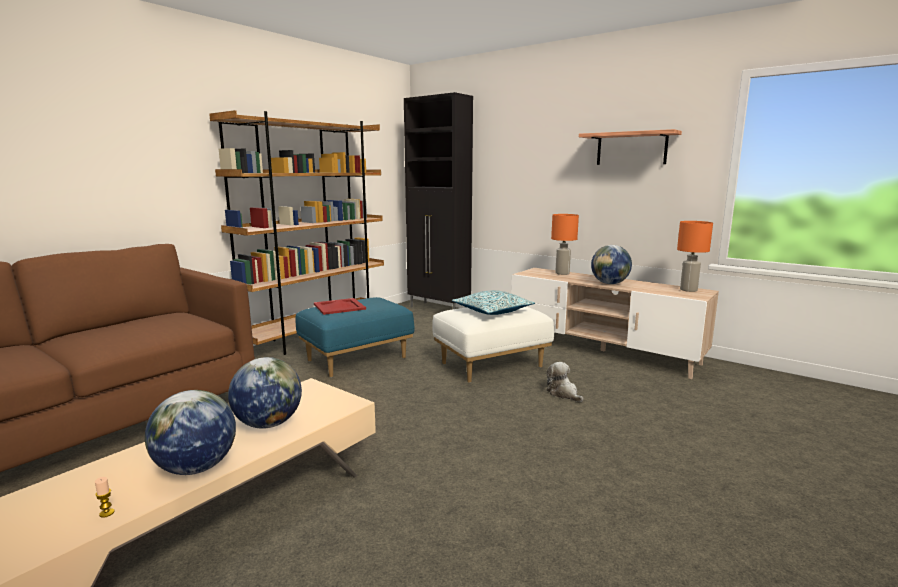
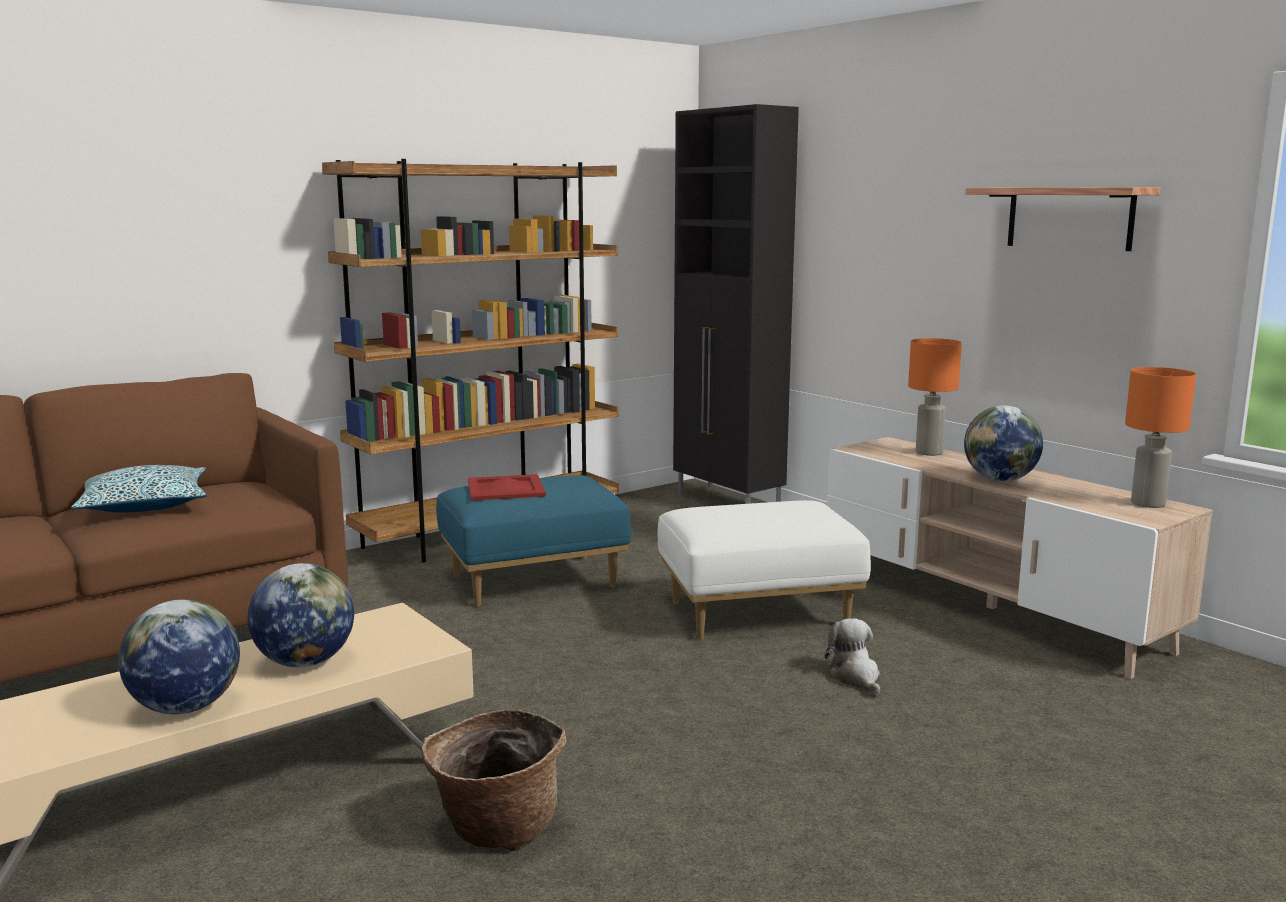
camera: 15 degrees right, 0 degrees up
candle [95,477,115,518] -> none
pillow [452,290,535,315] -> pillow moved to [71,465,207,512]
none -> basket [422,710,566,851]

